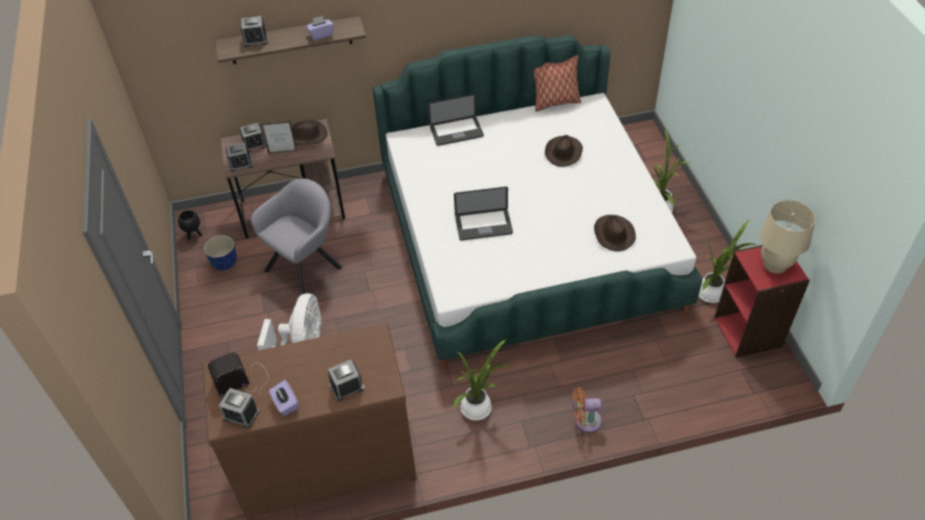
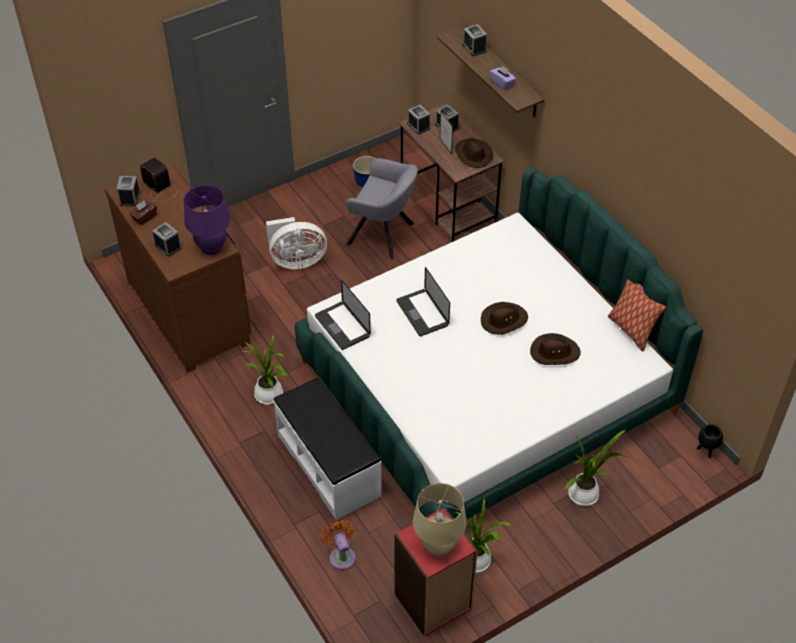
camera: 70 degrees right, 0 degrees up
black planter [178,210,202,240] -> black planter moved to [697,424,723,458]
purple tissue box [269,380,298,416] -> brown tissue box [130,200,157,225]
laptop [428,94,484,146] -> laptop moved to [315,280,371,350]
orange fan [572,387,602,432] -> orange fan moved to [321,520,356,570]
brown hat [594,215,636,252] -> brown hat moved to [481,302,528,335]
none -> purple table lamp [184,185,230,255]
none -> white bench [273,376,382,520]

